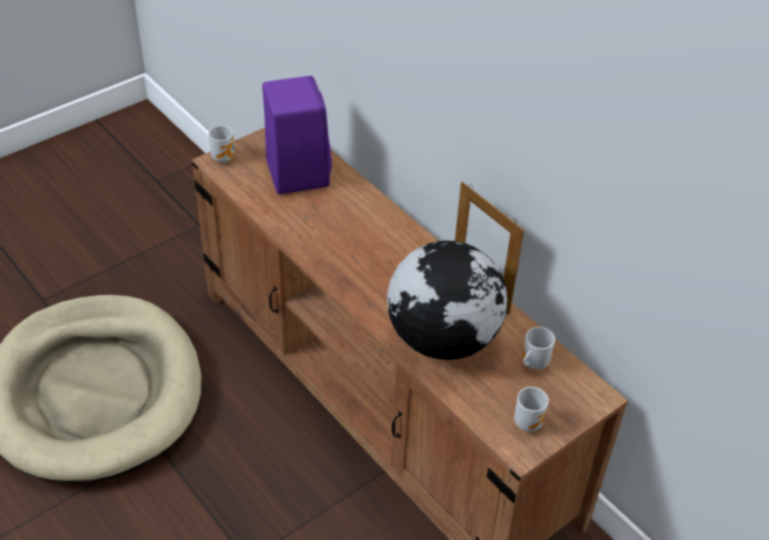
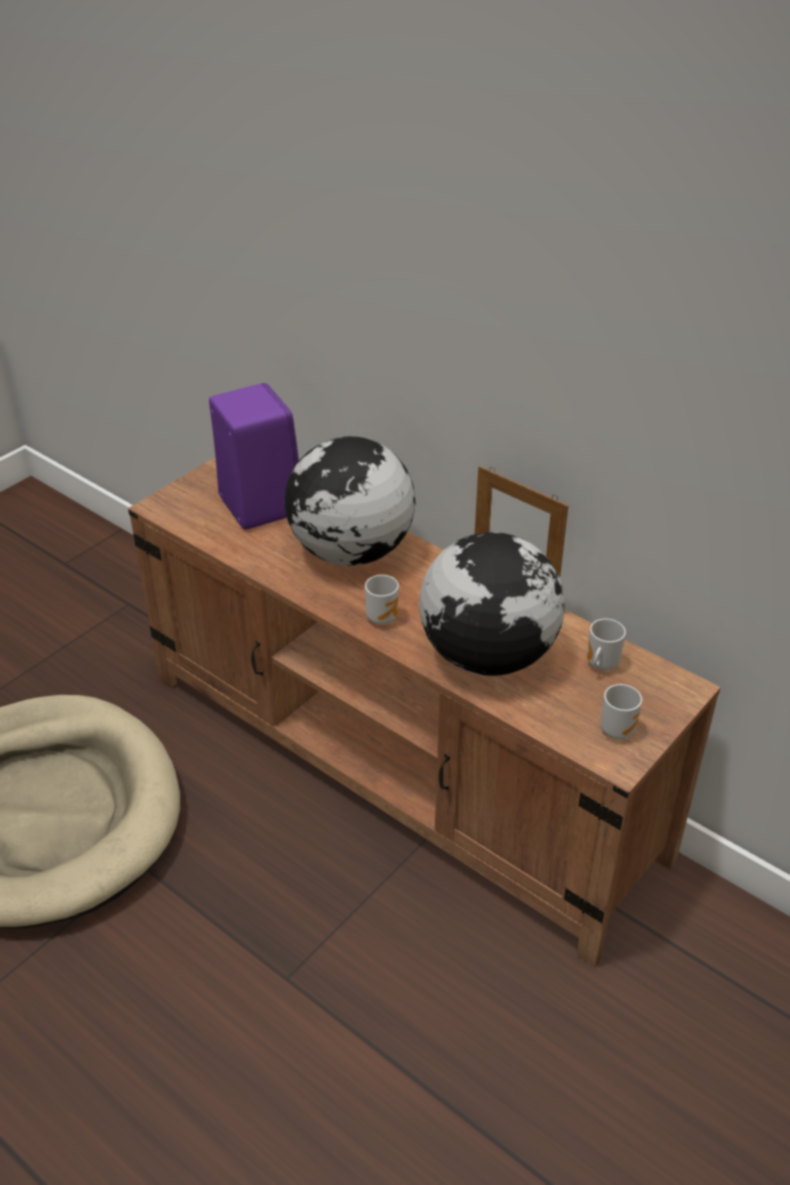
camera: 10 degrees left, 5 degrees down
mug [208,126,234,163] -> mug moved to [365,575,399,625]
none -> globe [285,436,416,565]

